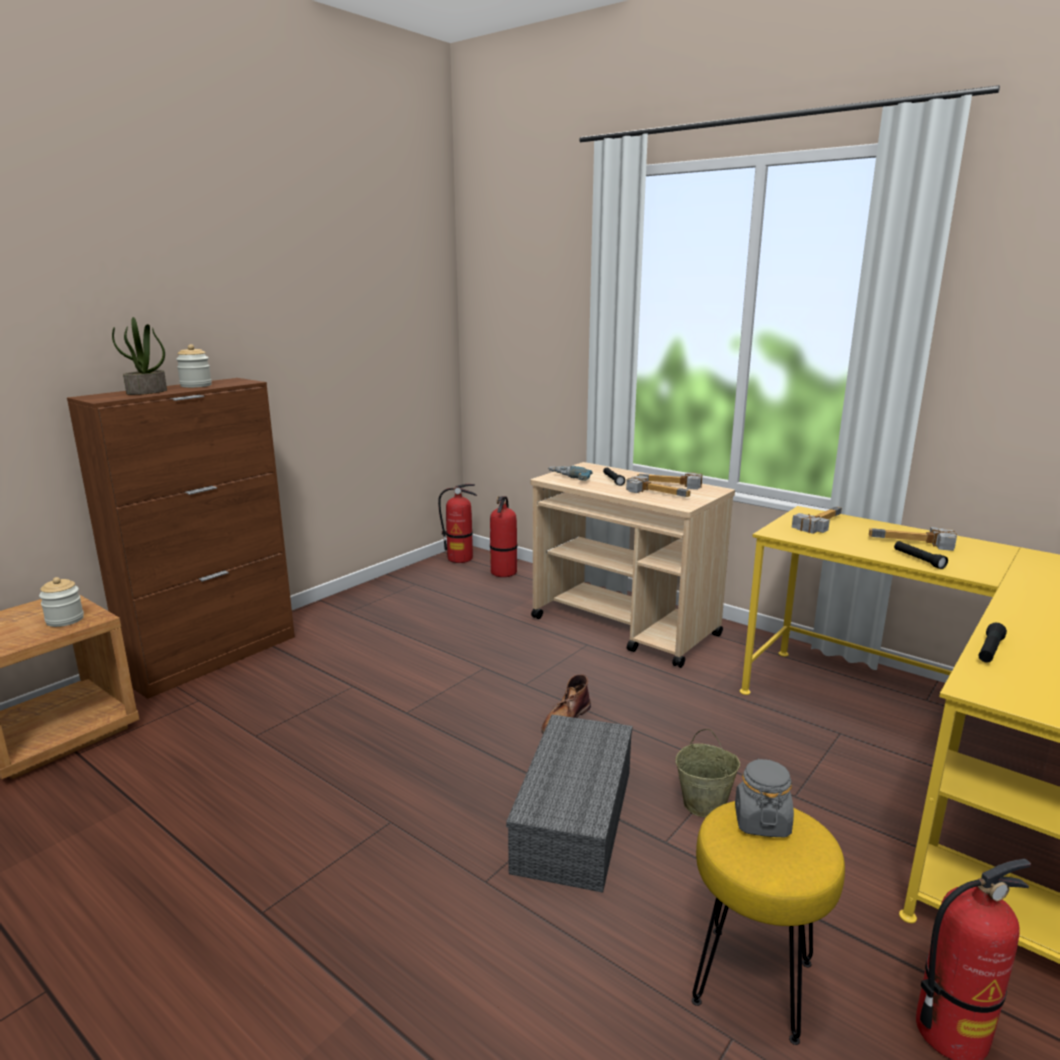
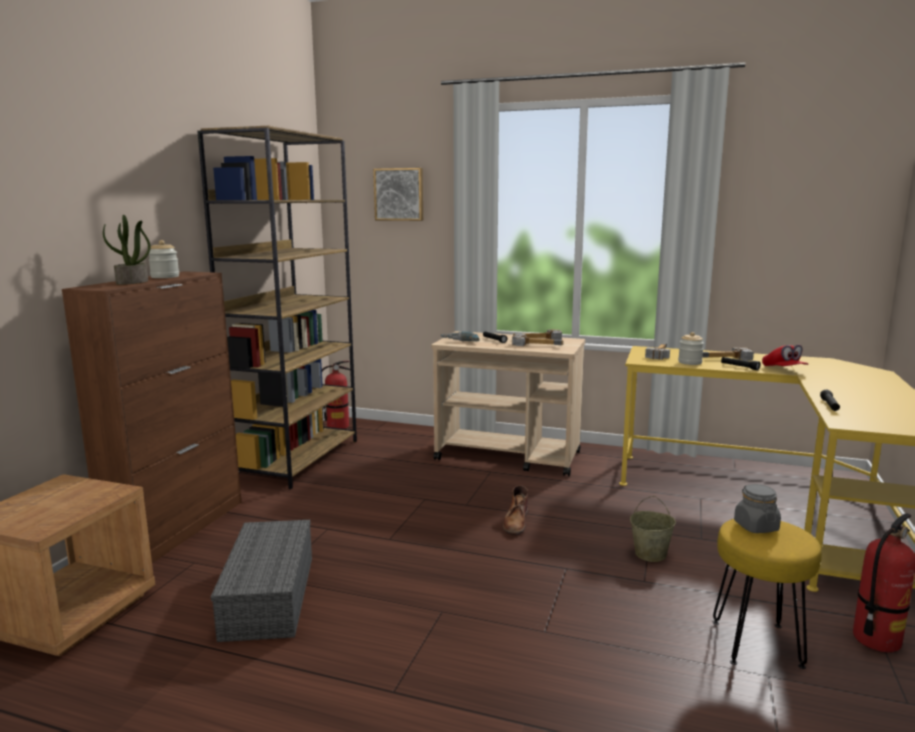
camera: 20 degrees left, 5 degrees down
jar [39,577,84,627] -> jar moved to [678,332,704,365]
fire extinguisher [490,496,517,577] -> none
grey storage box [506,715,632,893] -> grey storage box moved to [211,520,312,642]
none -> brown bookcase [197,126,357,489]
none -> picture [373,168,423,221]
none -> red cap [762,345,808,366]

